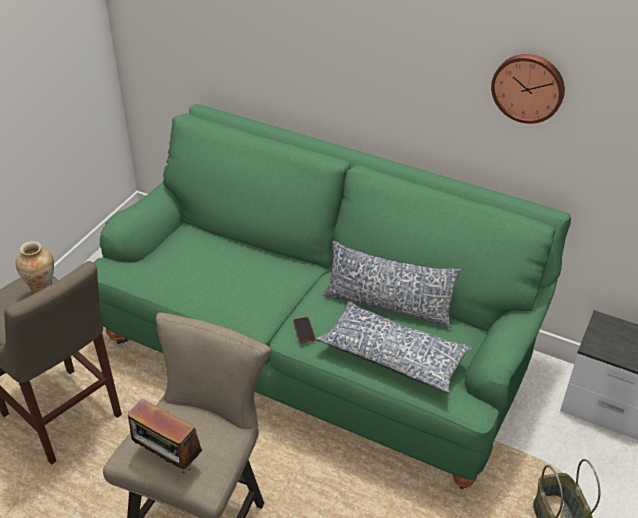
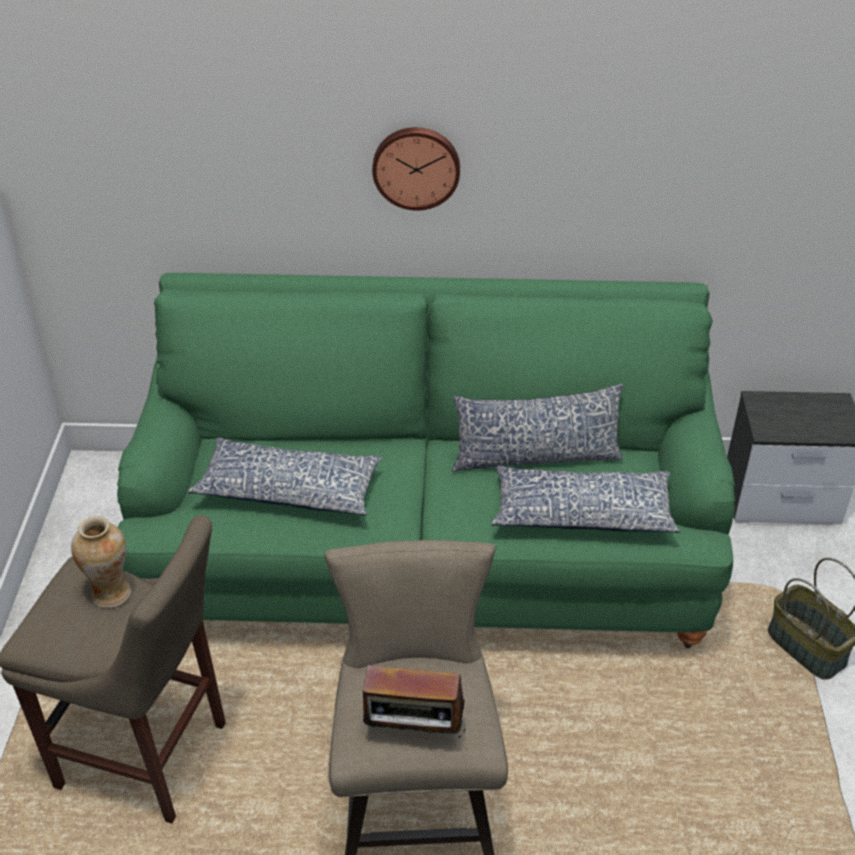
camera: 25 degrees left, 0 degrees up
phone [293,317,315,343] -> none
wall clock [491,54,565,124] -> wall clock moved to [372,127,460,211]
none -> pillow [187,438,382,516]

